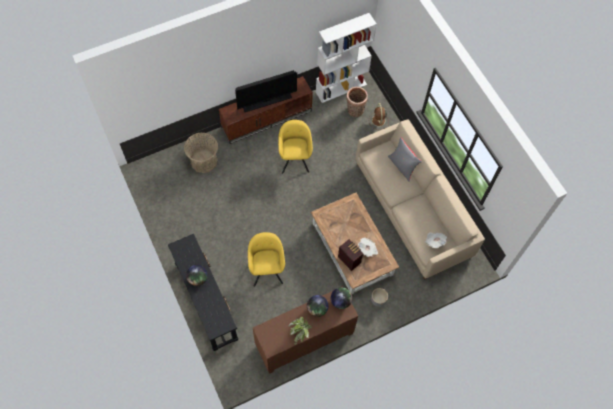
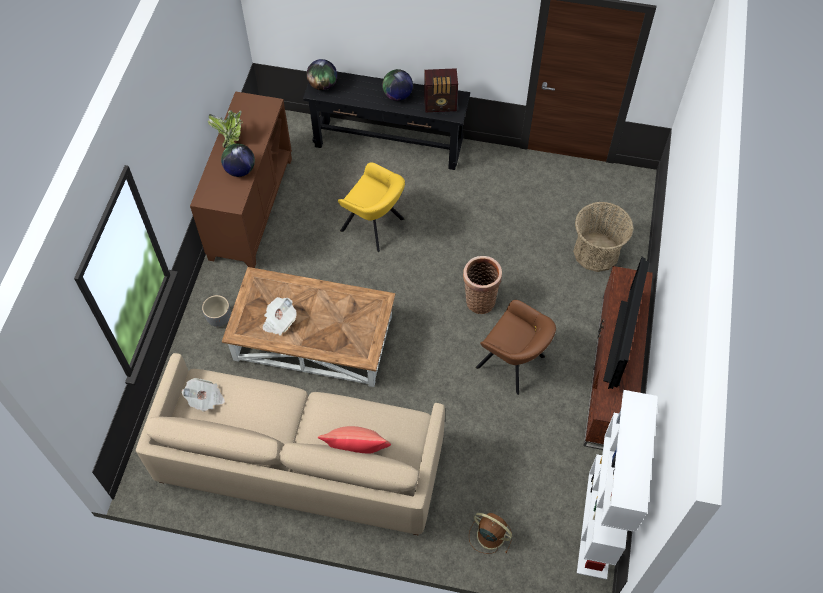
camera: 130 degrees right, 5 degrees down
yellow armchair [278,120,313,174] -> brown armchair [476,300,556,395]
globe [331,287,352,309] -> globe moved to [306,59,337,91]
radio [338,239,363,271] -> radio moved to [424,68,458,112]
basket [347,87,368,117] -> basket moved to [463,256,502,314]
grey pillow [388,137,422,182] -> red pillow [318,426,391,453]

